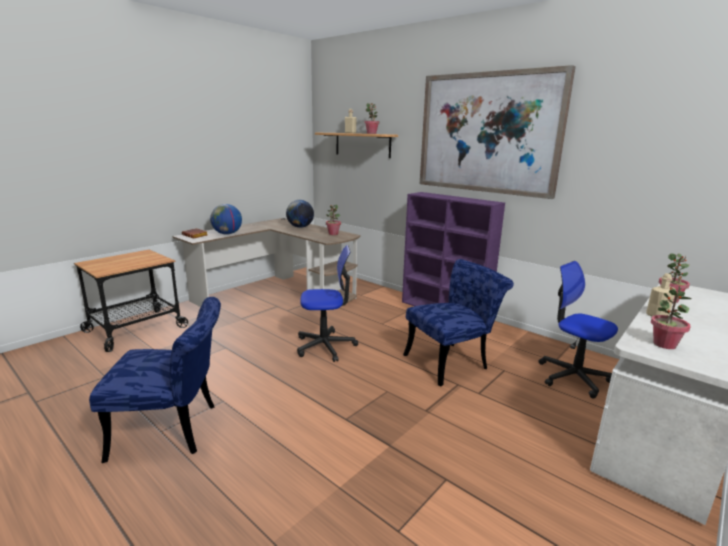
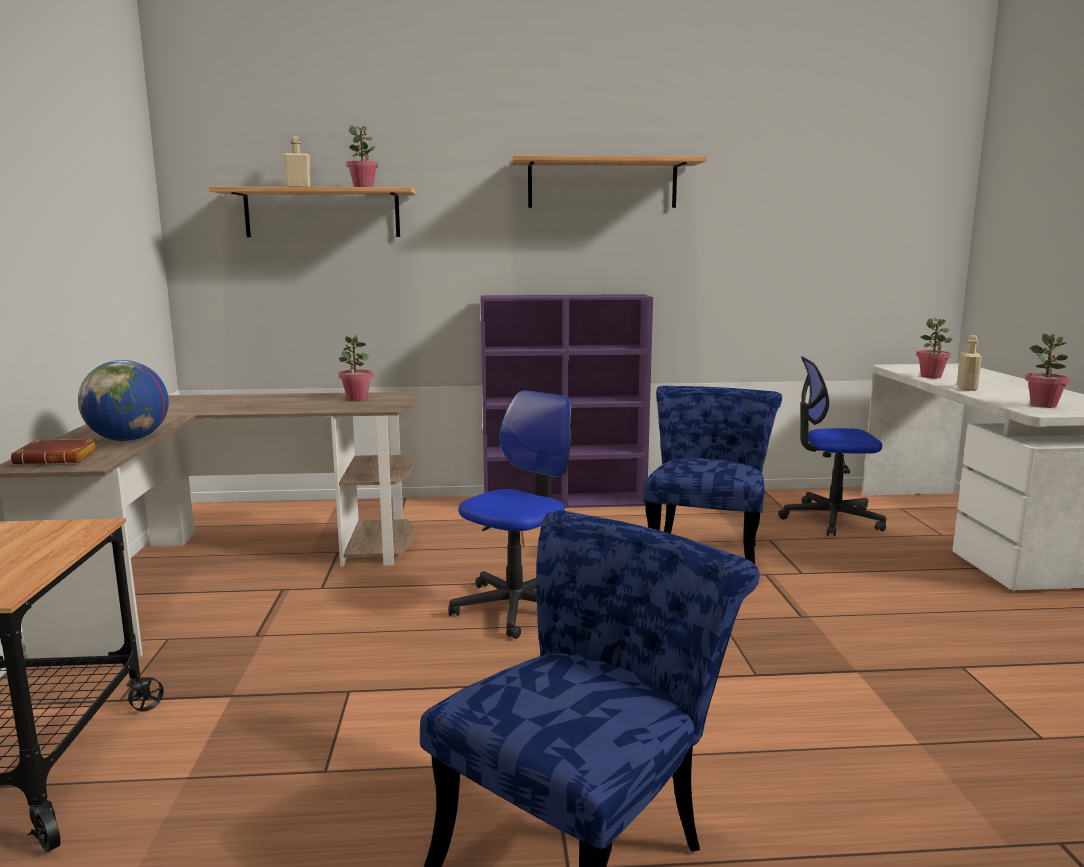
camera: 45 degrees left, 5 degrees down
globe [286,200,314,228] -> none
picture [420,65,576,199] -> shelf [511,156,707,208]

